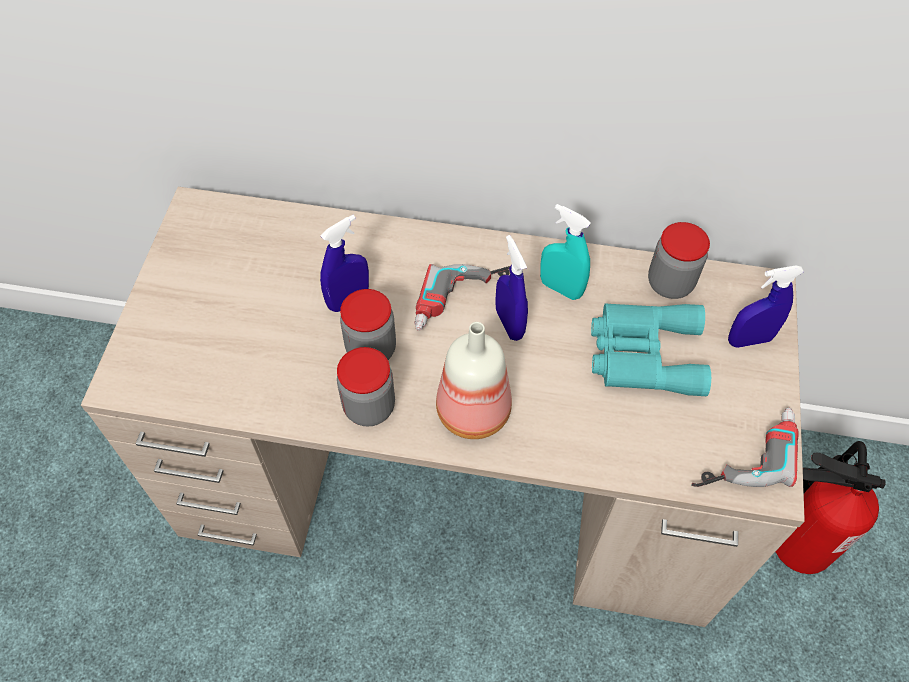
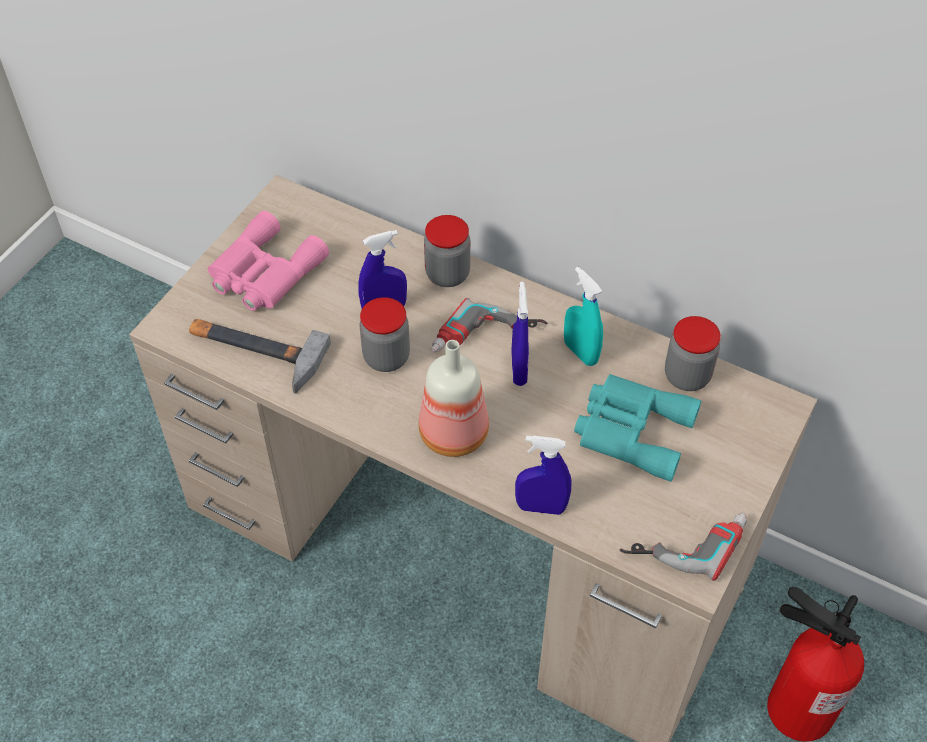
camera: 20 degrees right, 5 degrees down
jar [337,347,395,427] -> jar moved to [424,215,470,287]
blue spray bottle [728,266,804,348] -> blue spray bottle moved to [515,435,572,515]
none -> hammer [189,319,331,393]
none -> pink binoculars [208,211,329,311]

